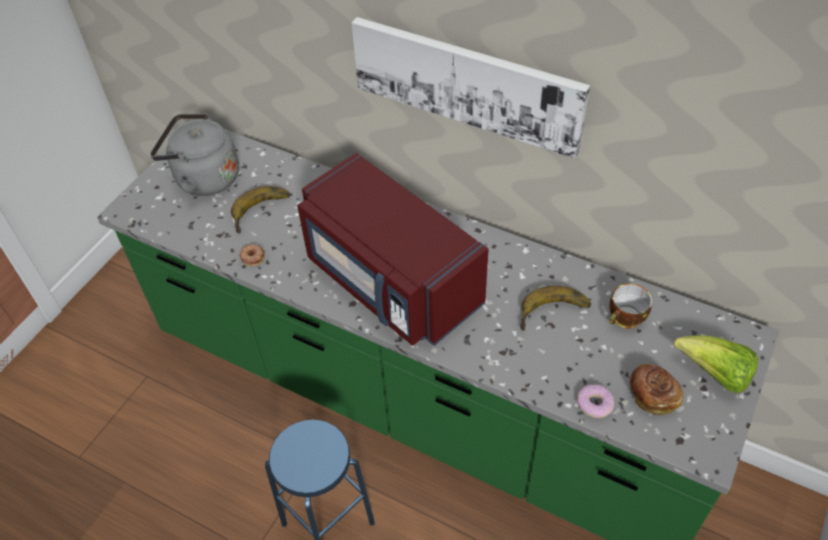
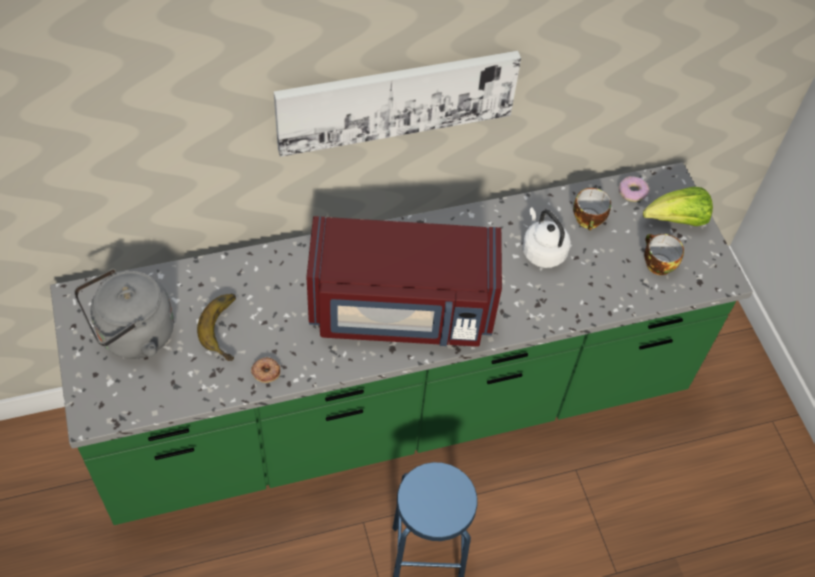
camera: 50 degrees left, 5 degrees up
banana [520,286,591,331] -> white kettle [522,207,571,268]
donut [577,385,615,418] -> donut moved to [619,176,649,202]
bread [630,364,683,415] -> cup [644,234,684,275]

